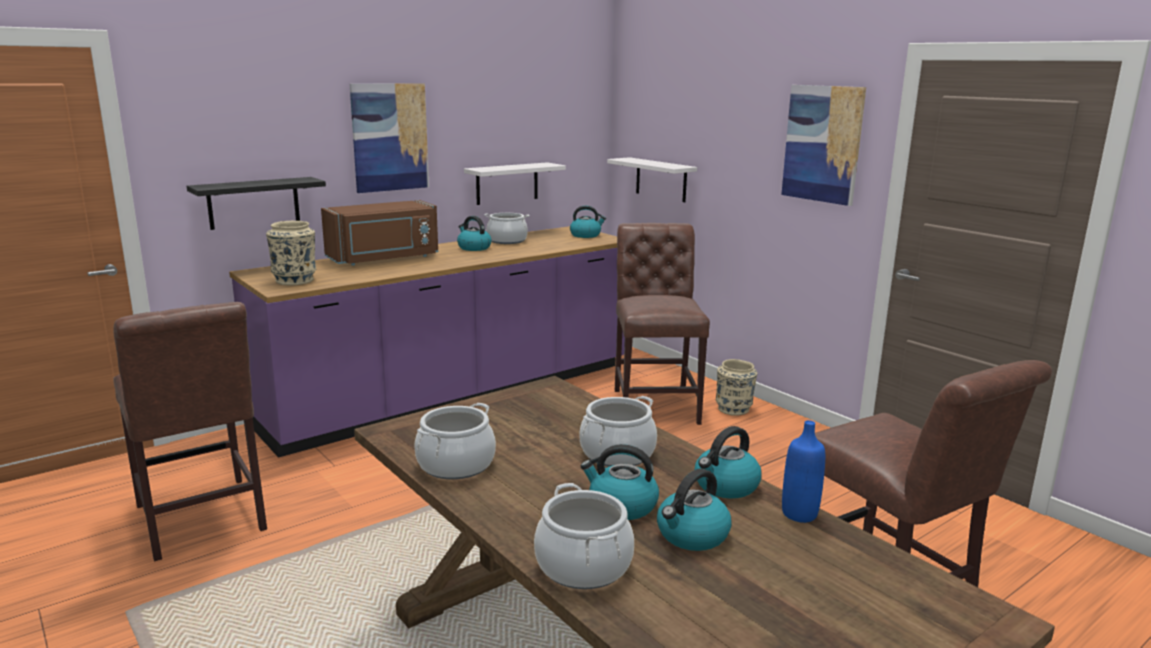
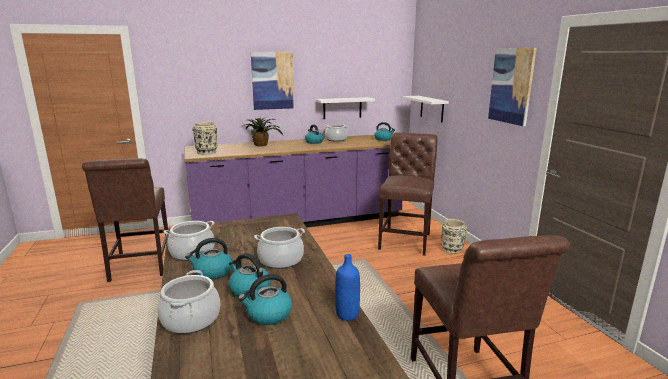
camera: 20 degrees right, 0 degrees up
black shelf [186,177,326,230] -> none
brown microwave [321,200,438,266] -> potted plant [242,118,283,146]
kettle [694,426,762,499] -> kettle moved to [185,238,232,280]

